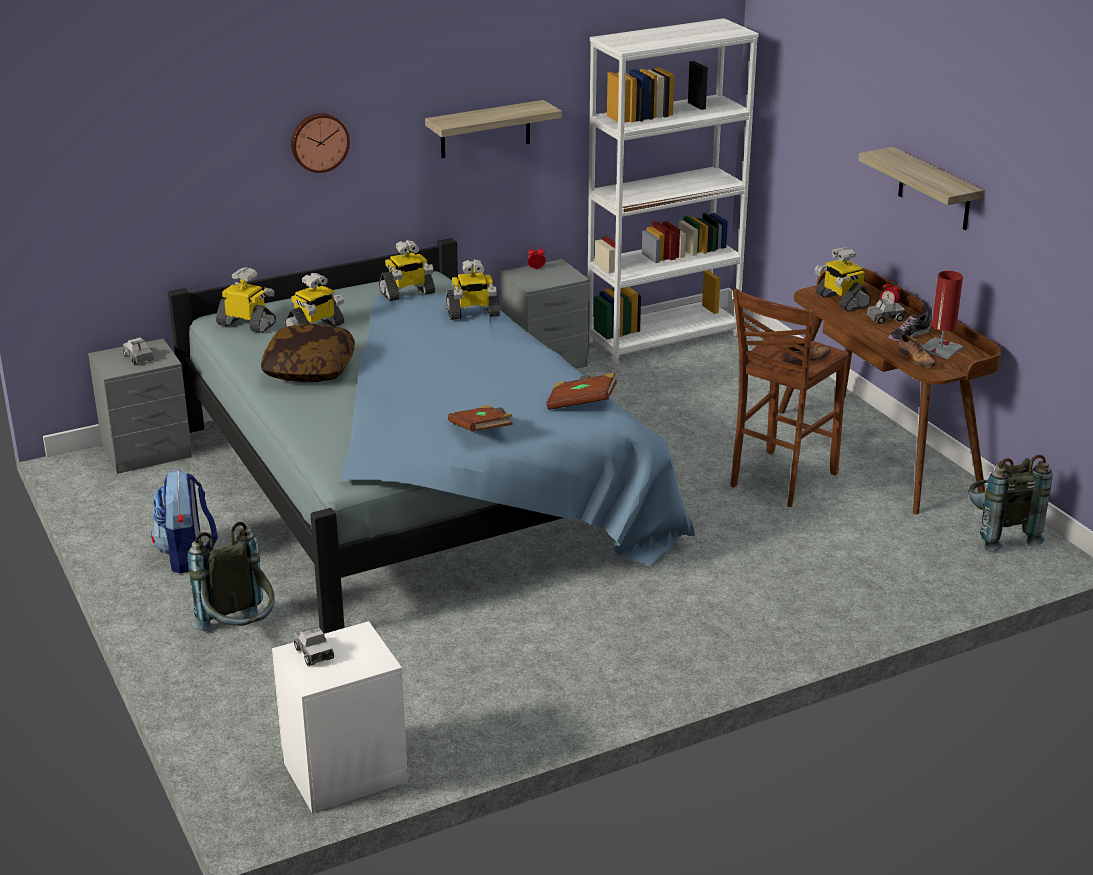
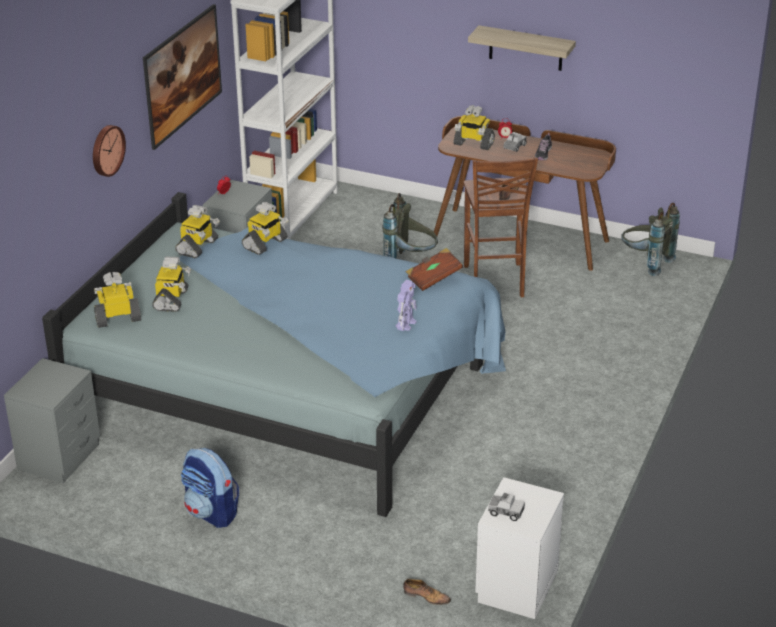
camera: 40 degrees left, 5 degrees up
toy truck [123,337,153,365] -> none
grey backpack [188,522,275,631] -> grey backpack moved to [383,193,438,258]
pillow [261,324,355,382] -> none
shelf [425,100,562,158] -> picture [143,4,222,150]
brown book [448,405,513,432] -> toy robot [396,280,417,331]
shoe [898,334,936,367] -> shoe moved to [403,579,451,605]
red table lamp [922,271,963,359] -> none

